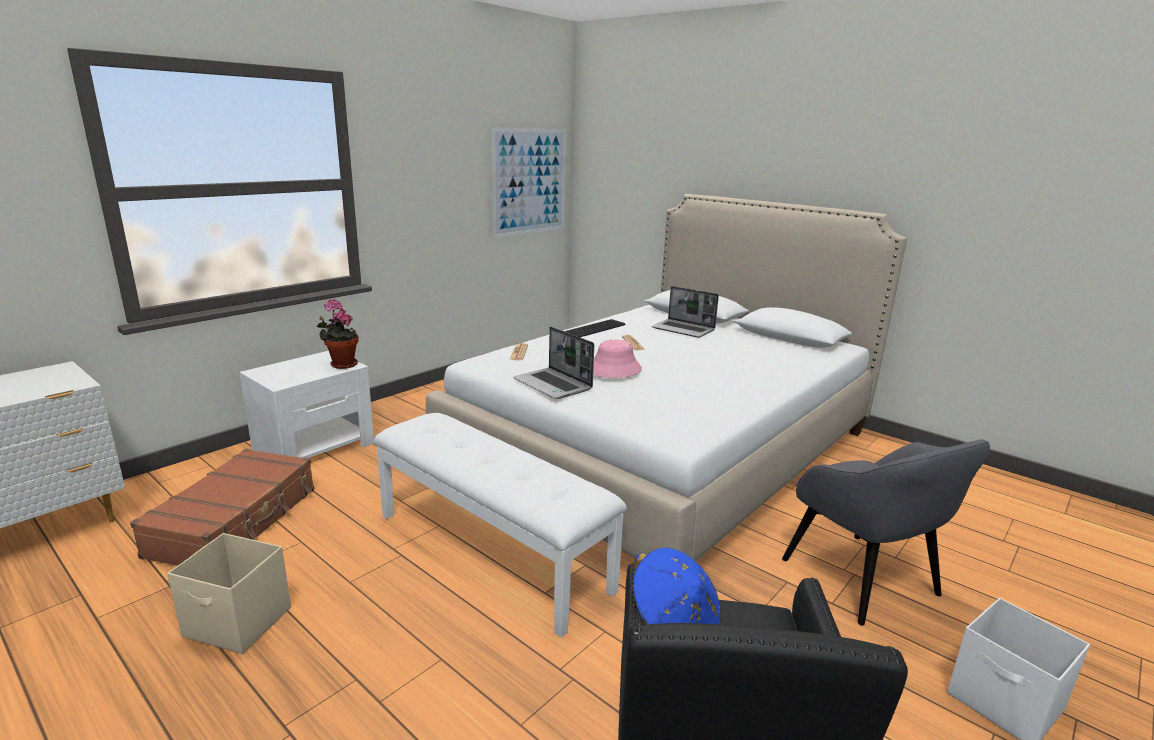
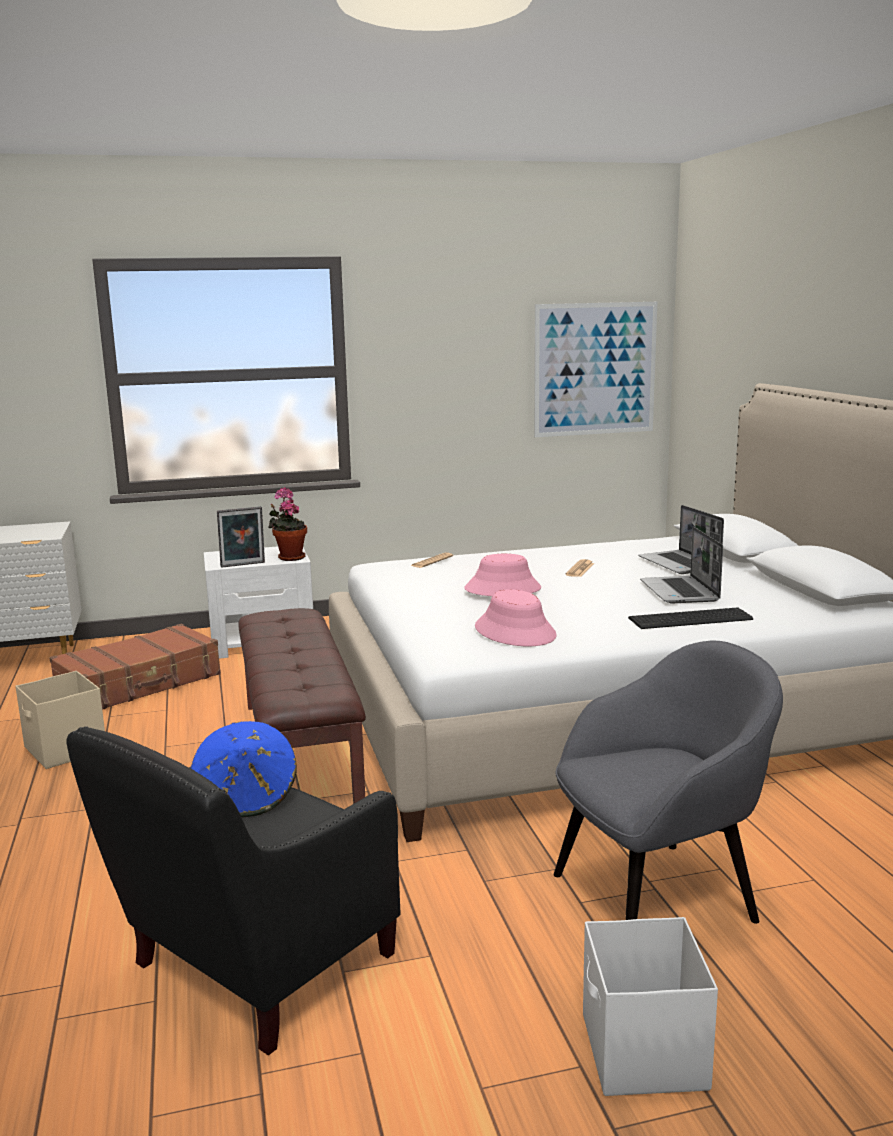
camera: 35 degrees right, 5 degrees down
white bench [374,413,627,637] -> brown bench [238,608,366,804]
laptop [513,327,594,399] -> laptop moved to [640,527,723,604]
keyboard [564,319,626,337] -> keyboard moved to [628,608,753,629]
grey armchair [782,439,990,626] -> grey armchair turned 120 degrees counterclockwise [554,640,783,924]
none -> picture frame [217,506,265,568]
none -> pink hat [475,589,557,646]

